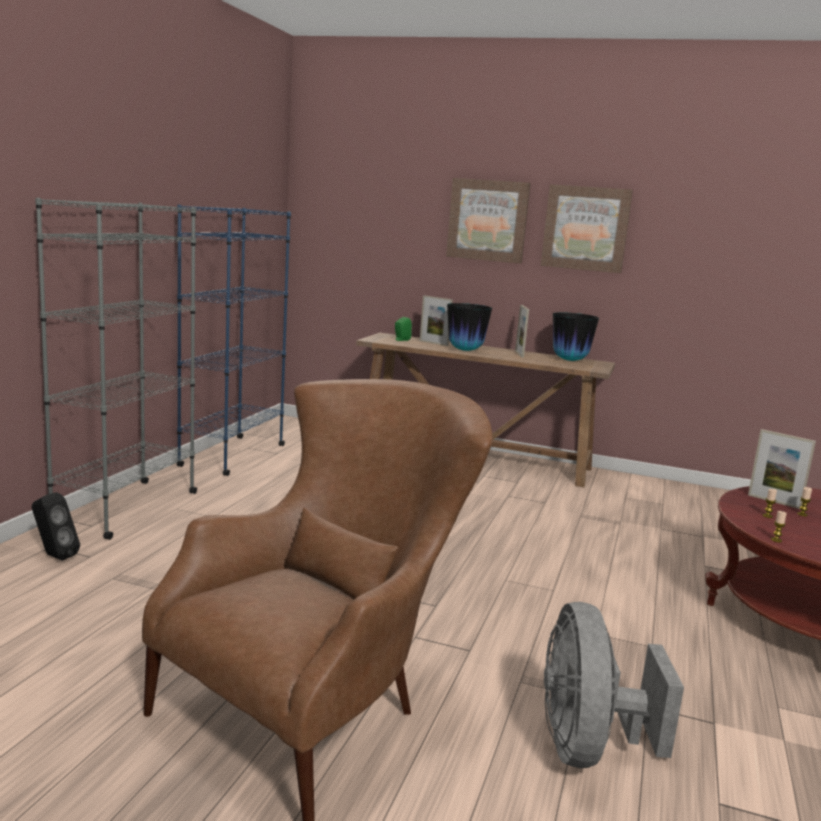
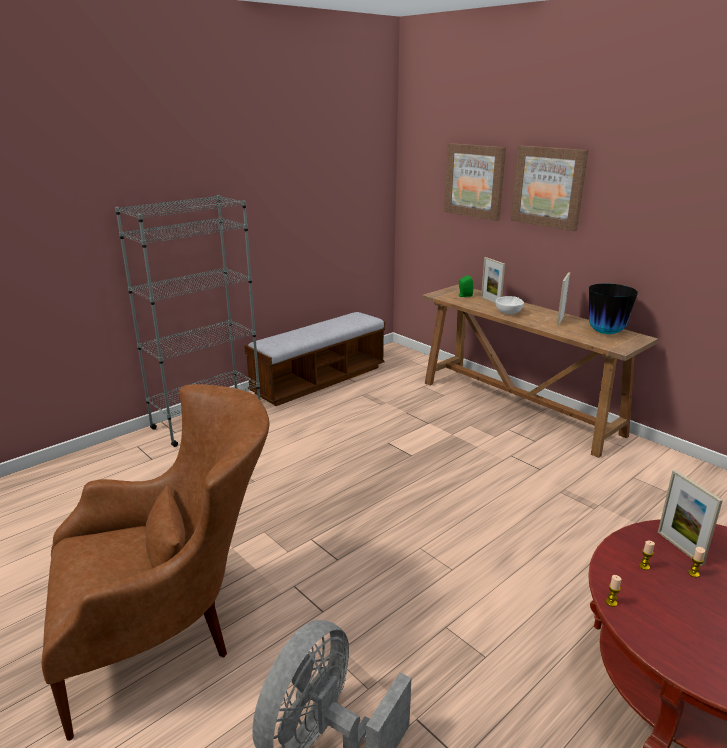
camera: 30 degrees right, 10 degrees up
black speaker [32,492,80,561] -> none
blue bookcase [177,205,291,476] -> bench [244,312,385,406]
vase [447,303,492,351] -> white bowl [495,296,524,314]
picture [541,184,633,273] -> picture moved to [444,143,506,221]

